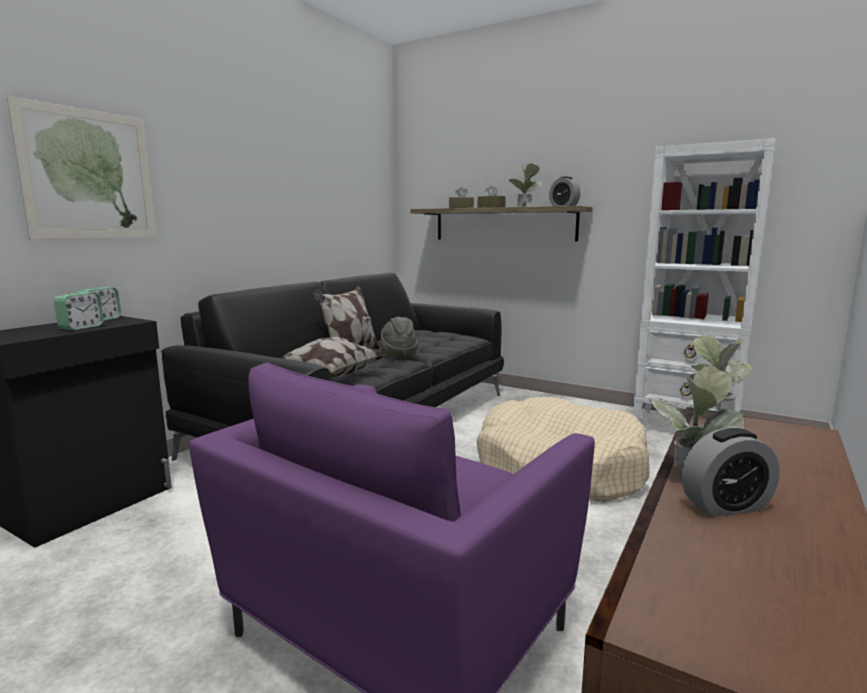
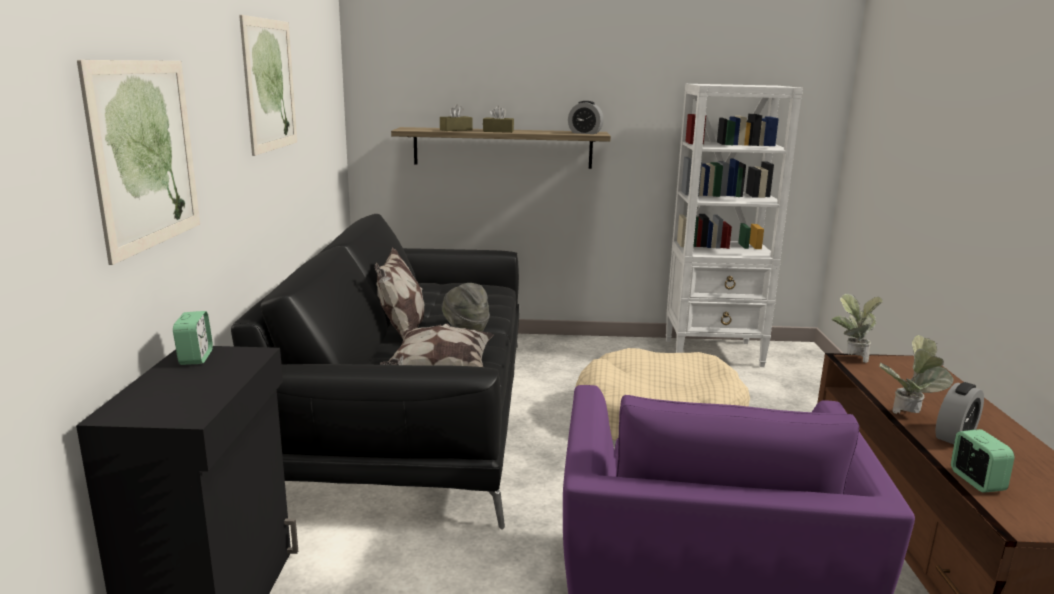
camera: 30 degrees left, 5 degrees up
alarm clock [53,292,104,330] -> alarm clock moved to [951,429,1015,493]
potted plant [509,163,542,207] -> none
none -> picture [239,15,297,156]

